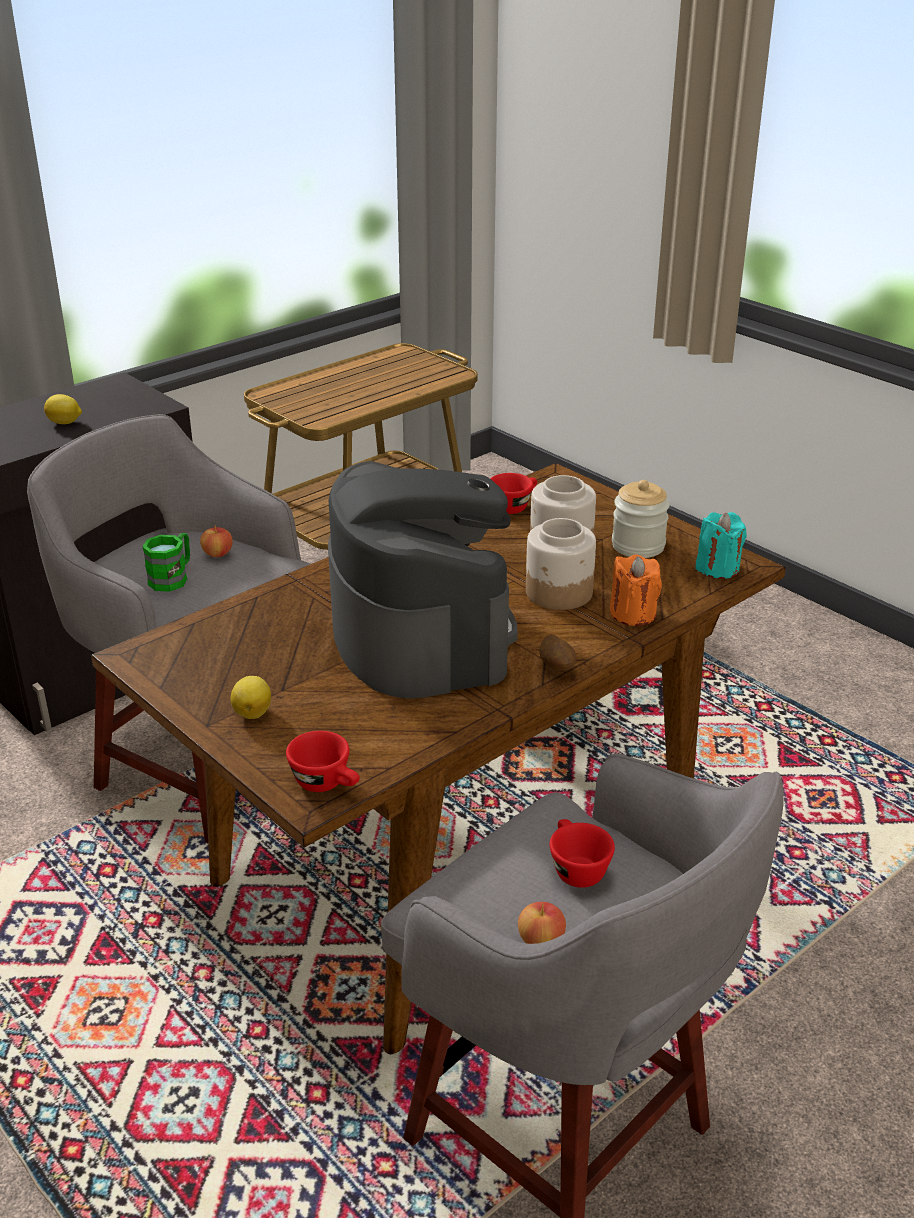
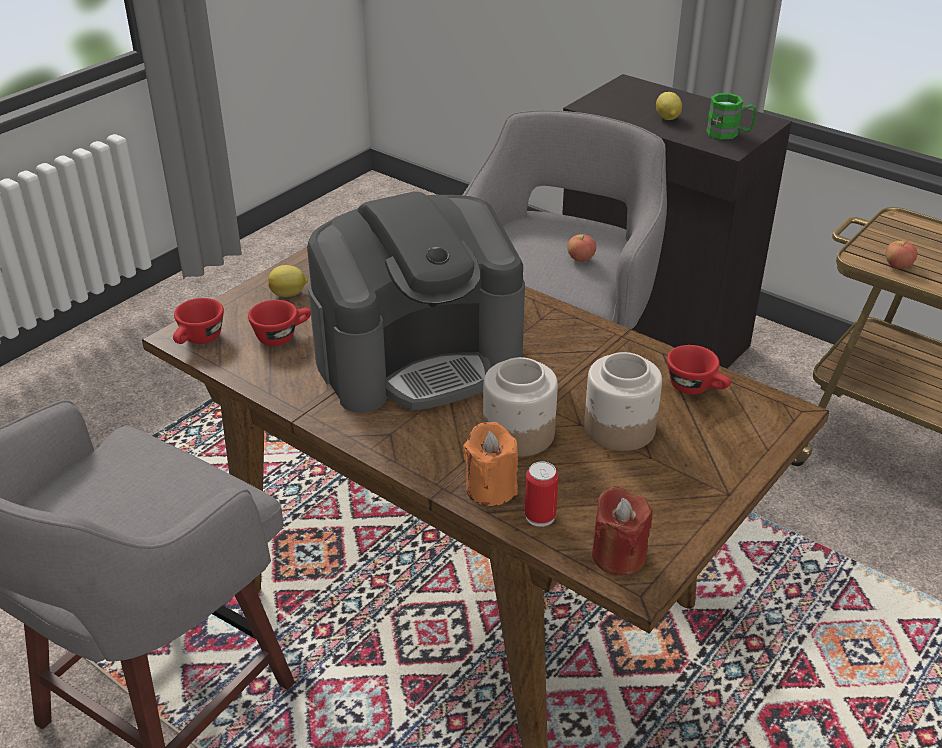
camera: 80 degrees right, 5 degrees up
green mug [142,533,190,592] -> green mug moved to [706,93,757,139]
apple [518,902,566,944] -> apple moved to [886,240,917,269]
potato [539,634,576,671] -> none
red cup [550,819,615,888] -> red cup moved to [248,300,311,346]
jar [612,480,670,558] -> none
turquoise candle [695,512,747,579] -> red candle [592,486,653,576]
none -> can [525,461,558,527]

